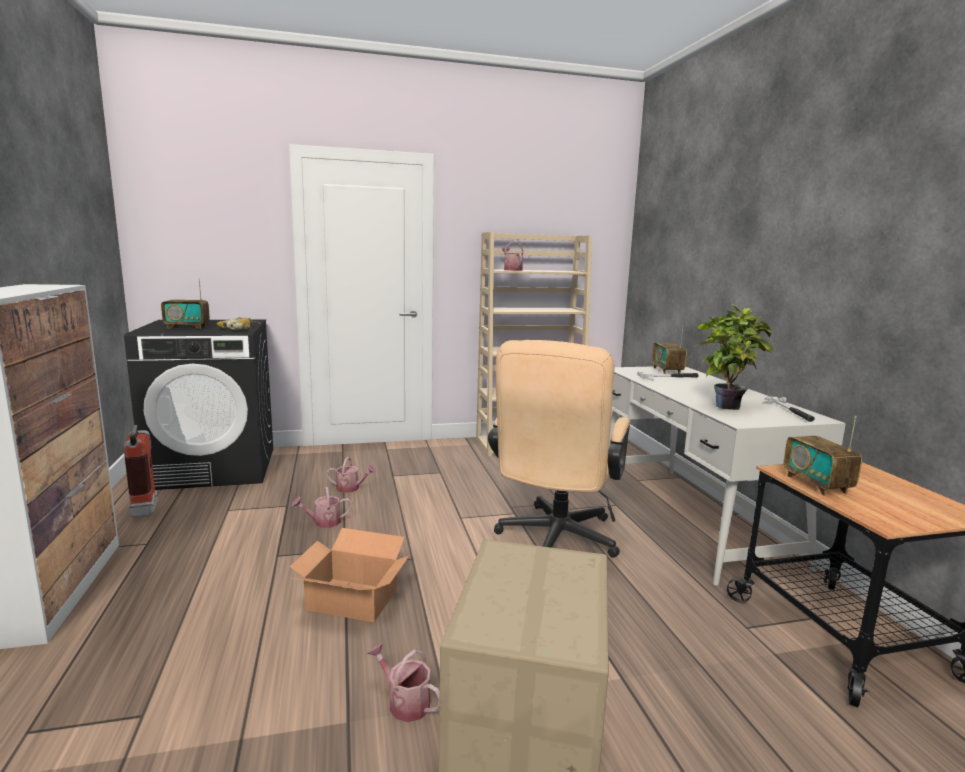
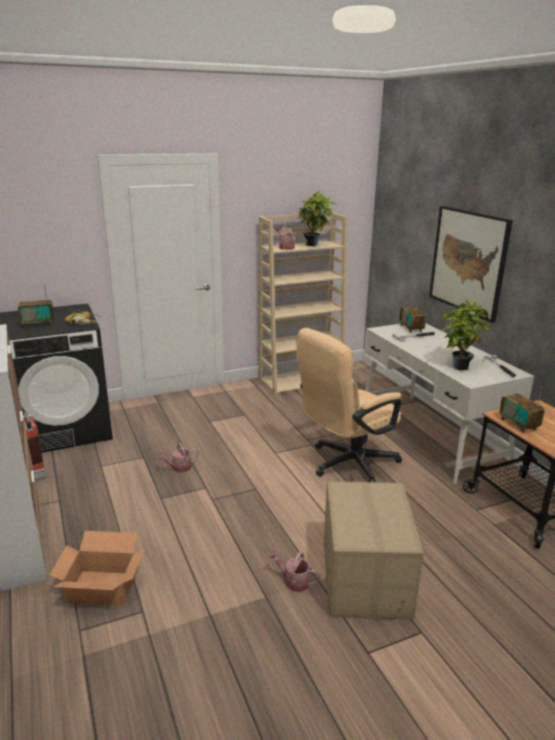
camera: 10 degrees left, 10 degrees up
cardboard box [290,528,410,622] -> cardboard box moved to [50,531,144,606]
watering can [326,457,376,493] -> none
beige office chair [488,340,630,558] -> beige office chair turned 45 degrees clockwise [297,328,402,482]
none -> potted plant [299,190,337,247]
none -> picture [429,206,513,323]

